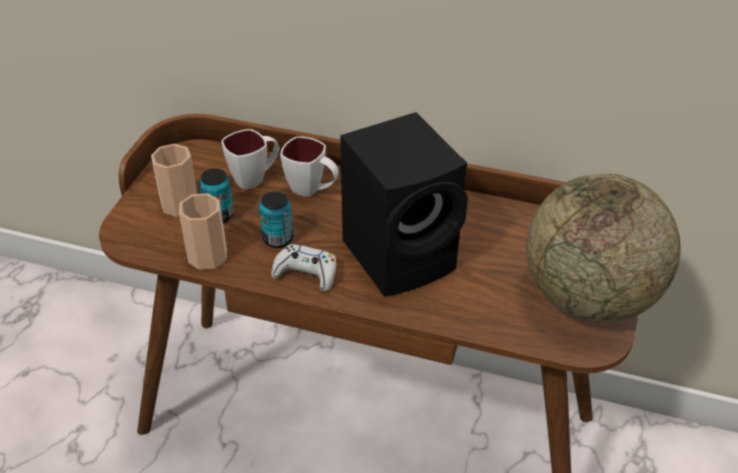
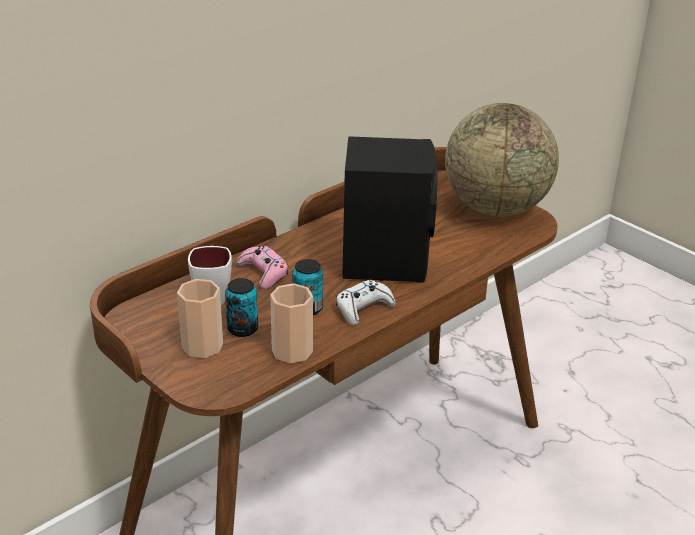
camera: 60 degrees left, 10 degrees down
white mug [280,136,339,197] -> pink game controller [236,246,288,289]

